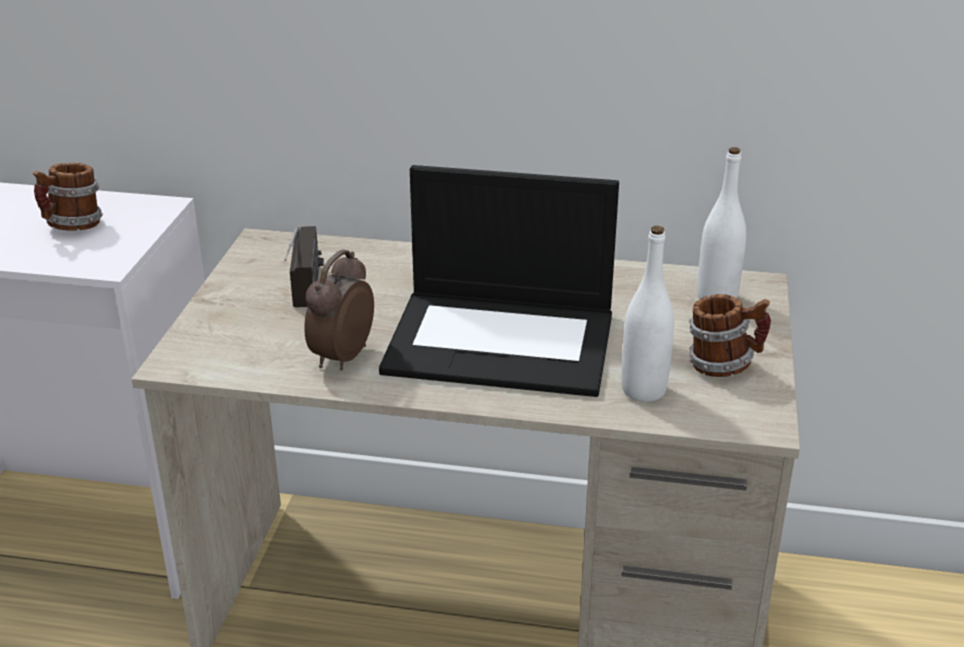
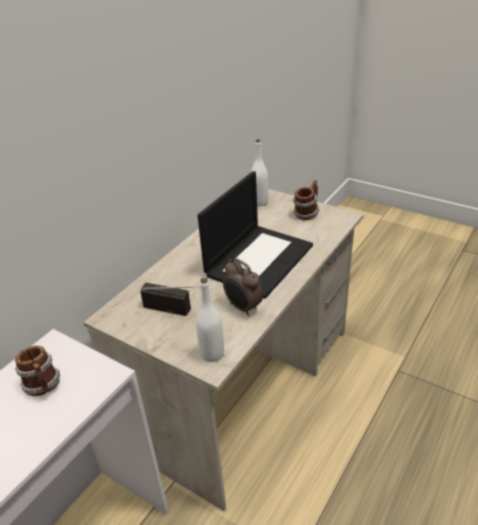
camera: 65 degrees left, 5 degrees up
white bottle [621,226,674,402] -> white bottle moved to [196,278,224,362]

